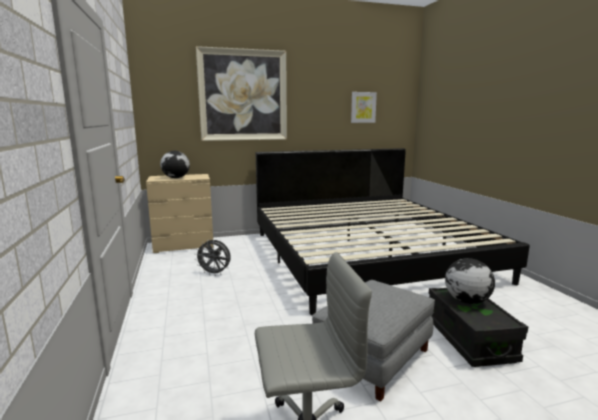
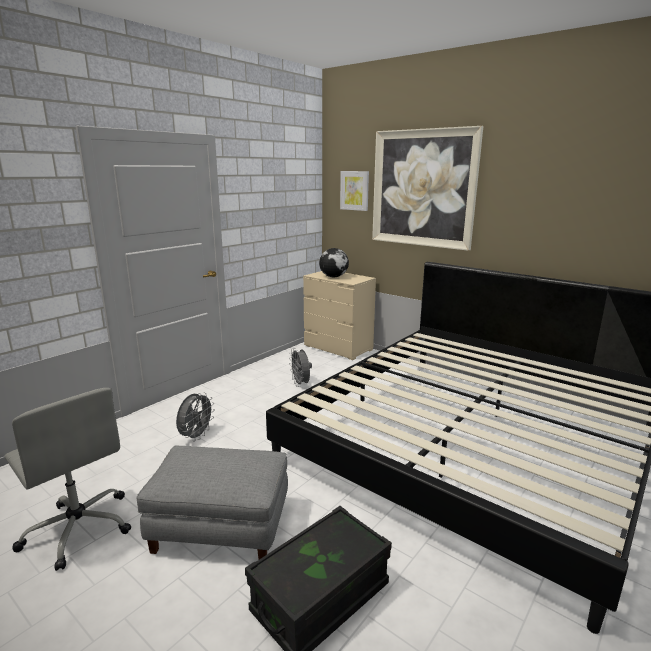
camera: 55 degrees right, 5 degrees up
picture [351,92,377,123] -> picture moved to [340,171,369,211]
globe [445,258,495,304] -> none
none -> grey fan [176,392,215,440]

